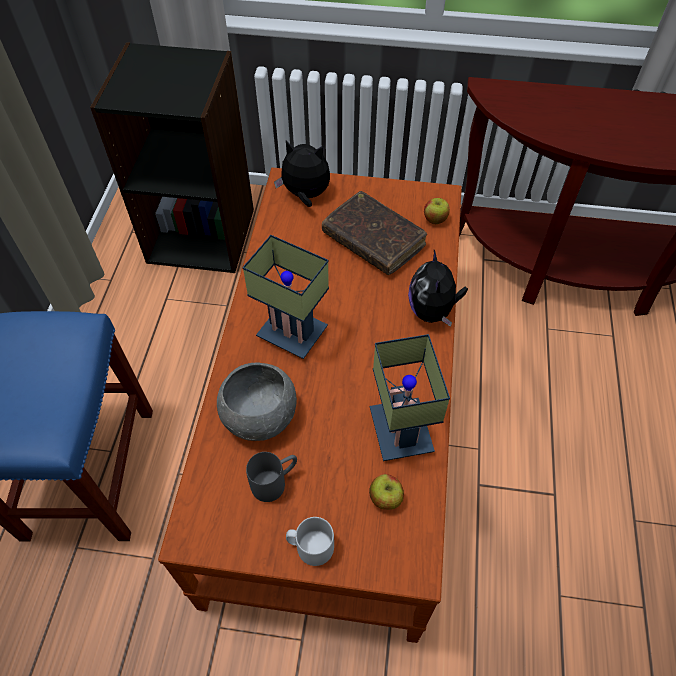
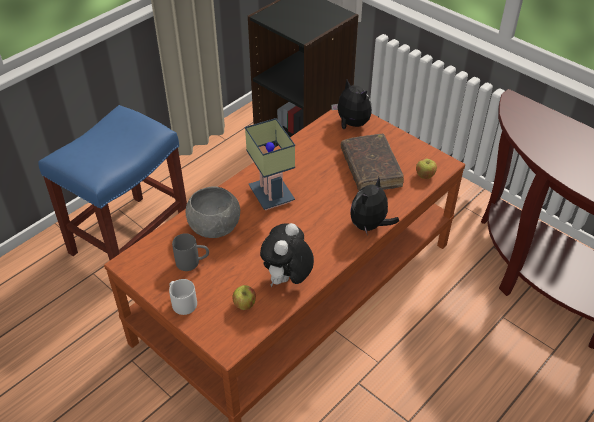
camera: 35 degrees right, 10 degrees down
table lamp [370,334,450,461] -> plush toy [260,223,314,287]

